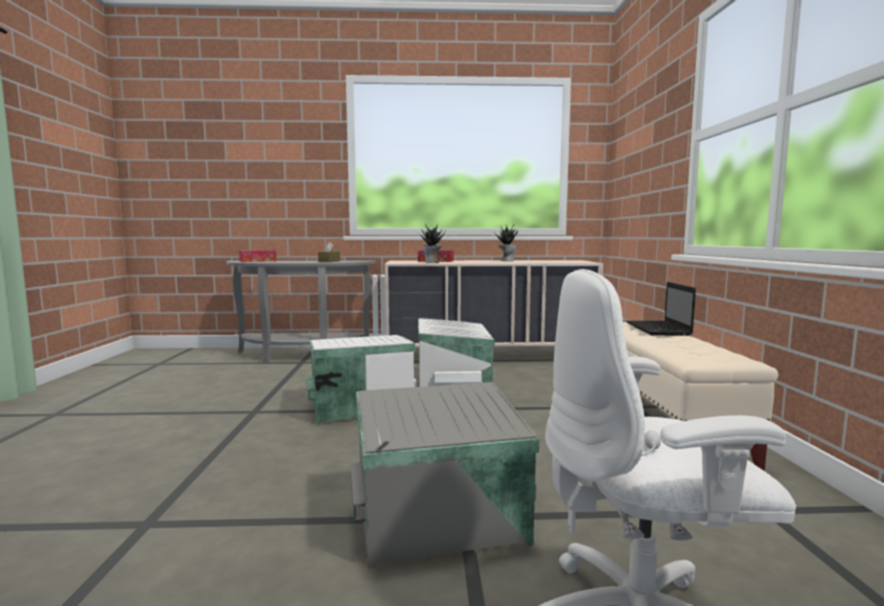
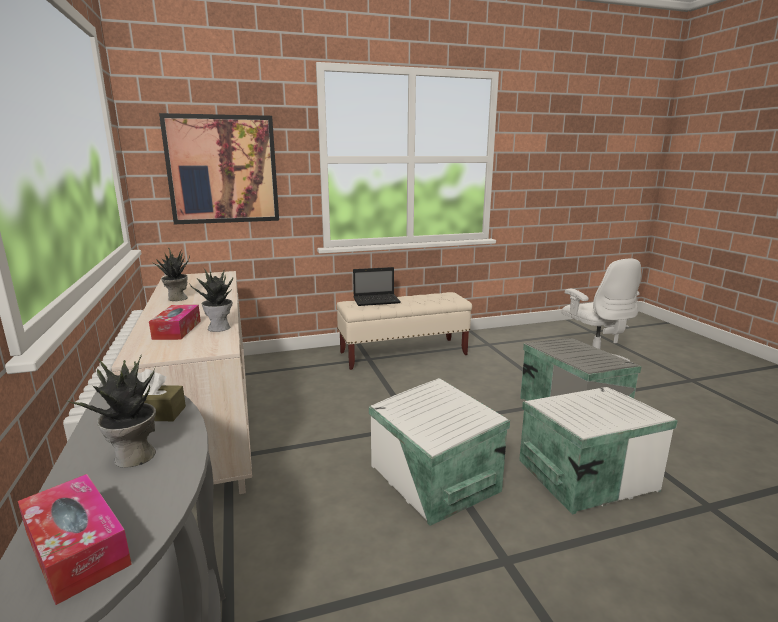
camera: 105 degrees left, 10 degrees up
white storage box [418,318,495,387] -> white storage box moved to [519,387,678,515]
none -> potted plant [66,356,156,468]
none -> picture [159,113,279,224]

